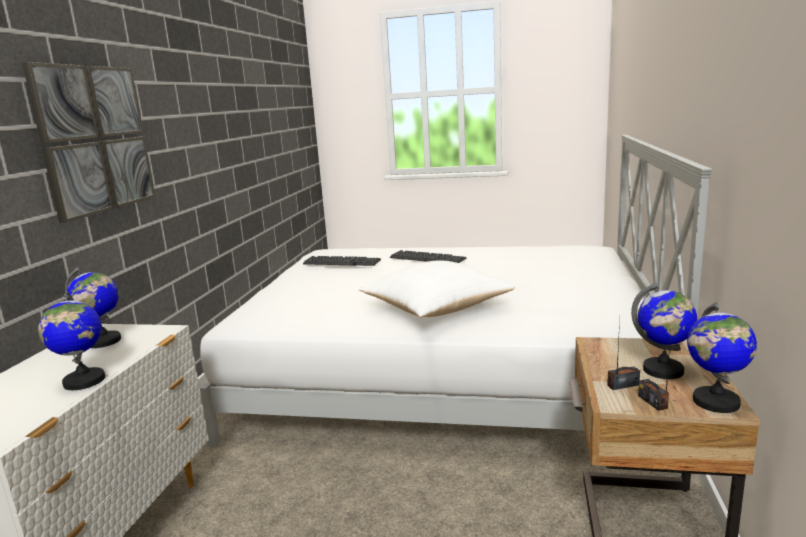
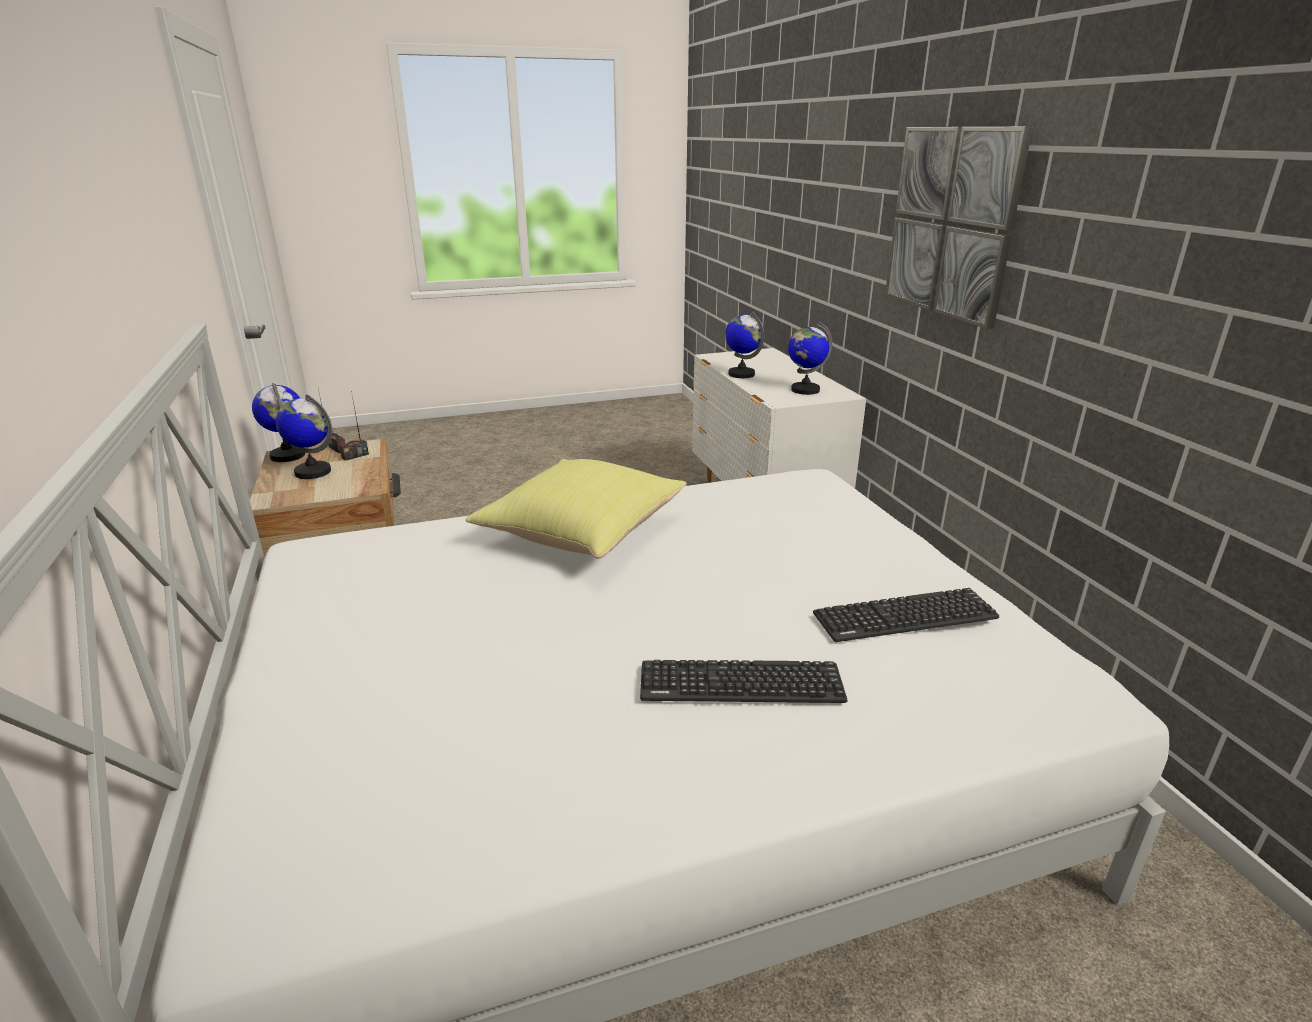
camera: 150 degrees right, 10 degrees up
white pillow [358,261,515,317] -> yellow pillow [466,459,687,559]

